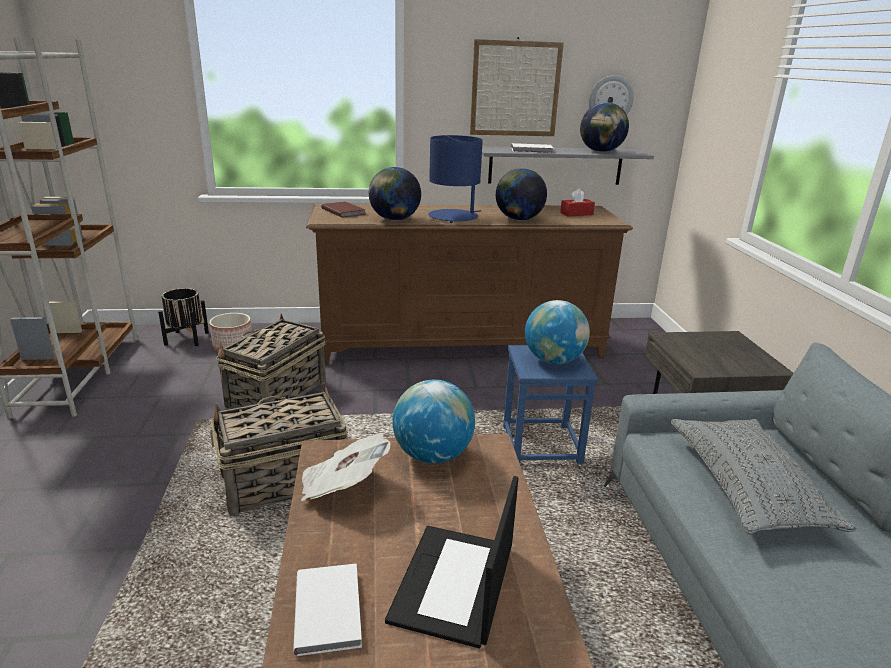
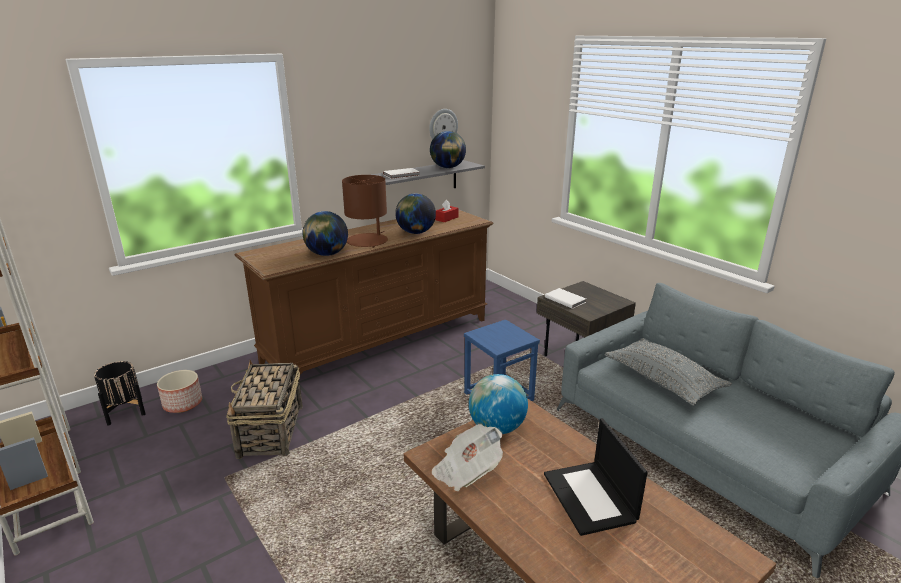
camera: 30 degrees left, 0 degrees up
basket [210,385,348,516] -> none
white book [293,563,362,656] -> white book moved to [545,288,586,309]
brown book [321,201,366,218] -> none
blue table lamp [428,135,483,223] -> brown table lamp [342,175,388,248]
picture [470,37,564,136] -> none
globe [525,300,590,364] -> none

